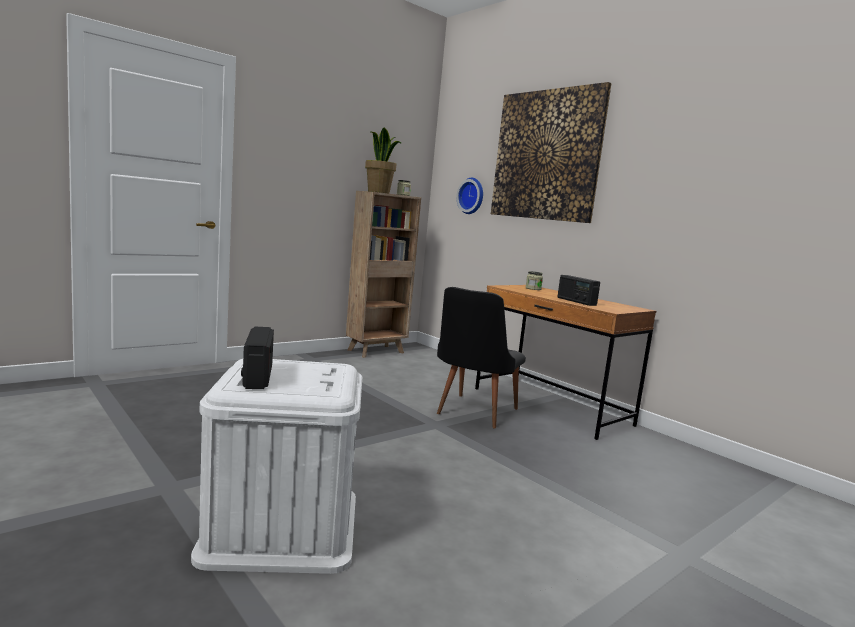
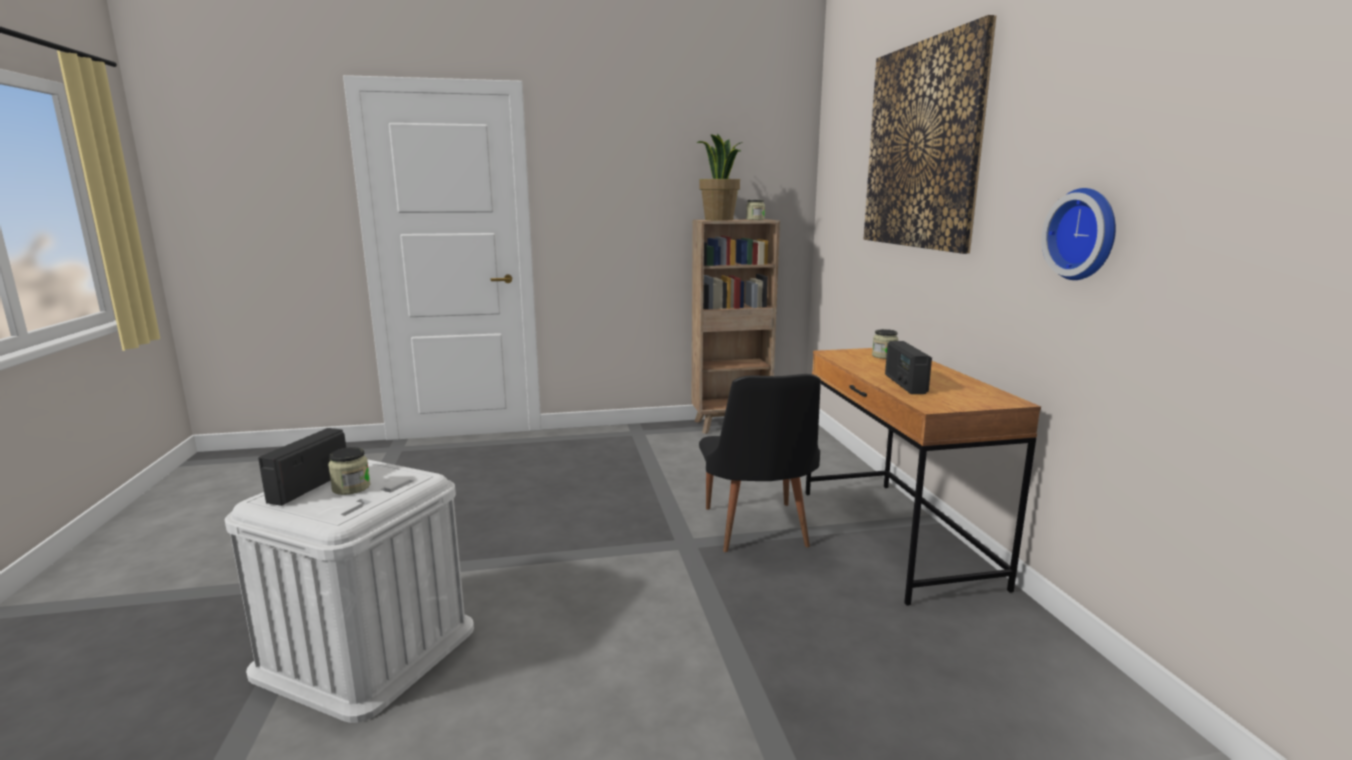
camera: 30 degrees right, 5 degrees up
black chair [437,287,526,429] -> black chair turned 60 degrees counterclockwise [699,374,821,552]
wall clock [456,178,483,214] -> wall clock moved to [1042,188,1116,280]
none -> jar [328,447,370,495]

